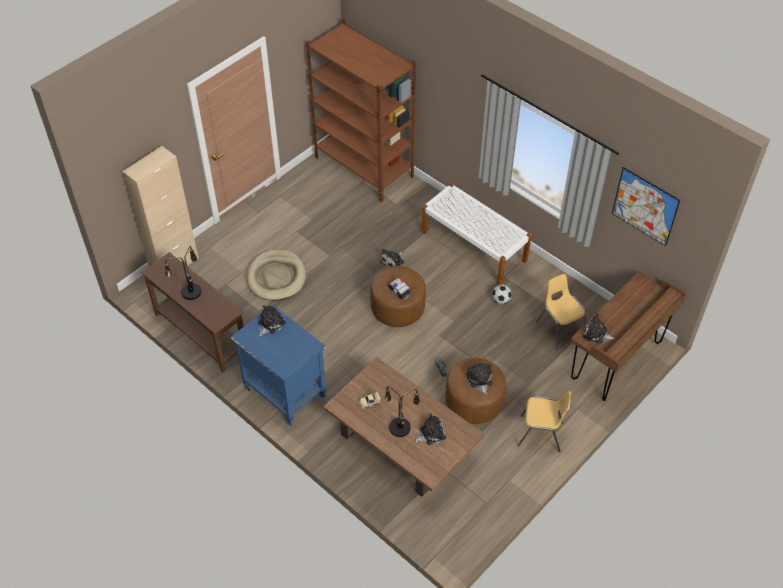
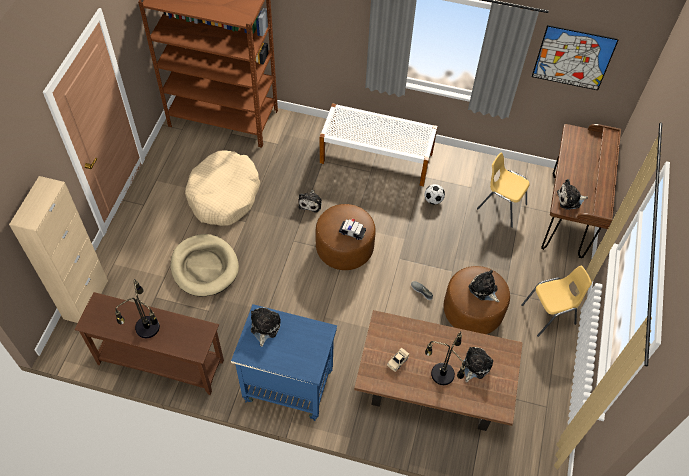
camera: 30 degrees left, 5 degrees up
none -> beige dog bed [185,150,260,226]

